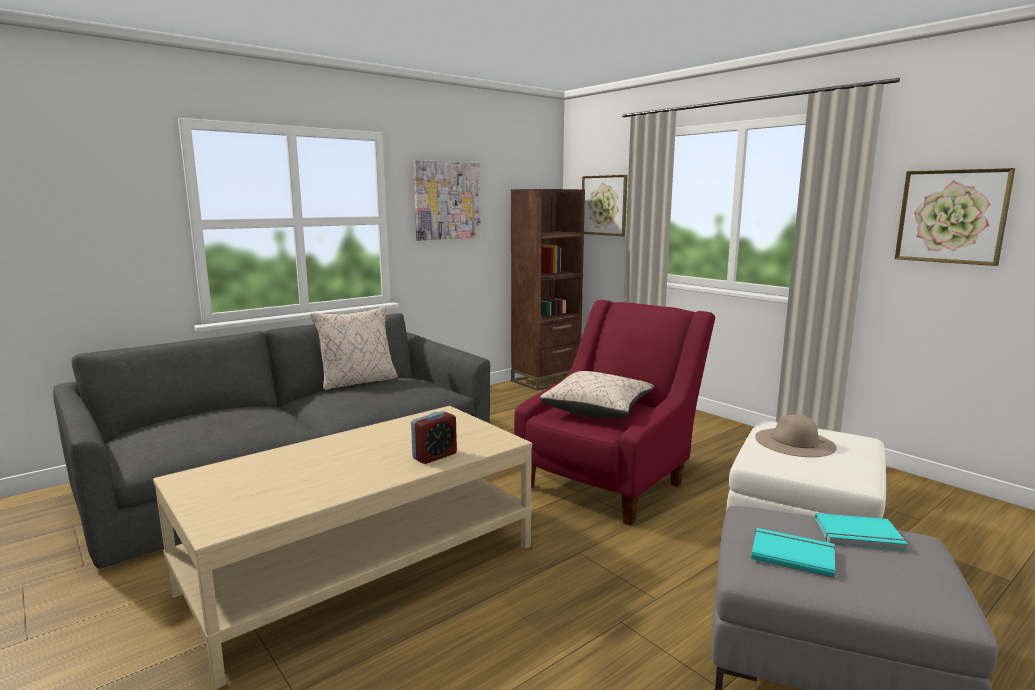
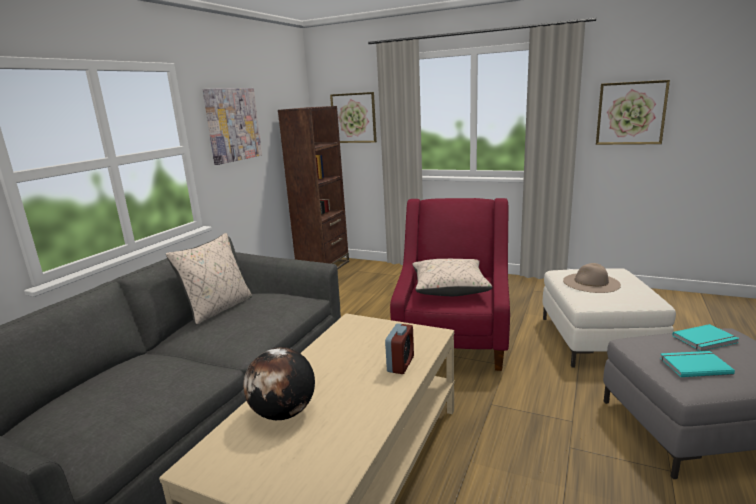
camera: 25 degrees left, 5 degrees up
none -> globe [243,347,315,420]

